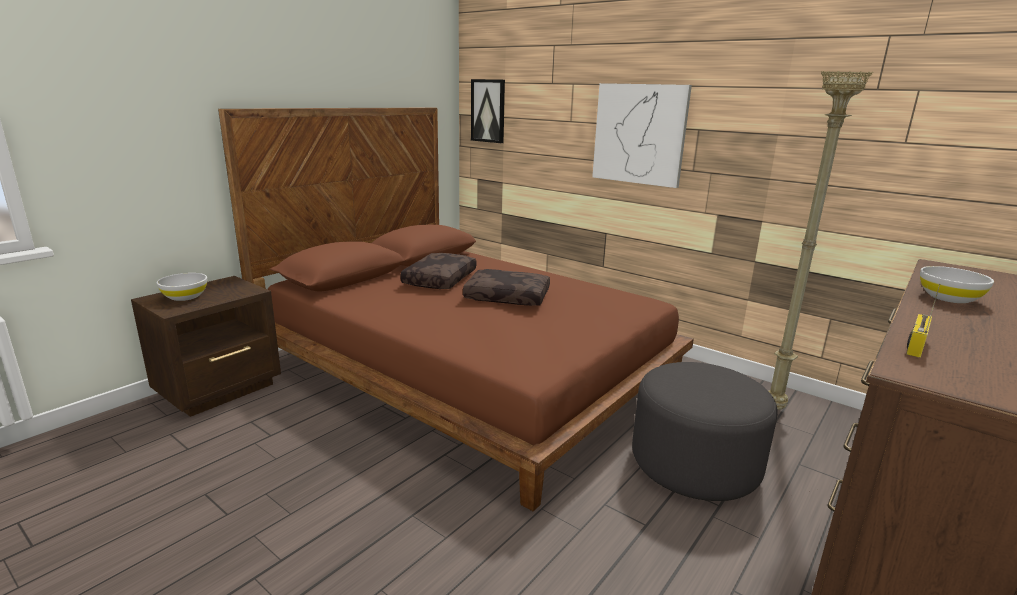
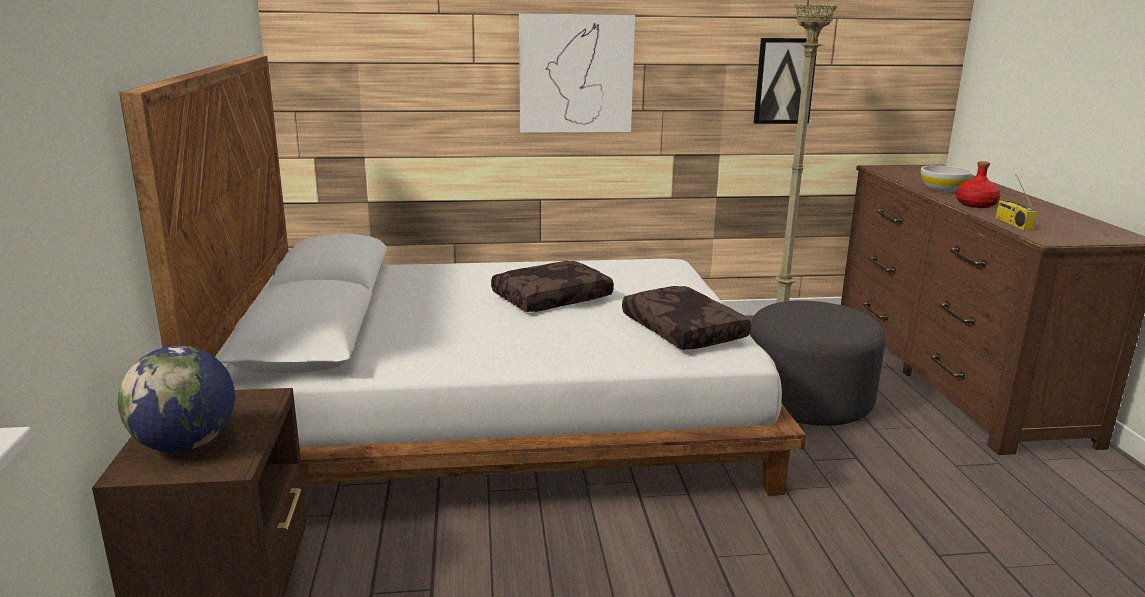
camera: 45 degrees left, 0 degrees up
white bowl [157,273,207,301] -> globe [118,346,235,453]
brown bed [218,107,694,511] -> white bed [119,55,806,496]
brown pillow [400,253,476,289] -> brown pillow moved to [622,286,751,350]
picture [471,79,505,143] -> picture moved to [754,38,818,124]
none -> red bottle [956,161,1001,208]

